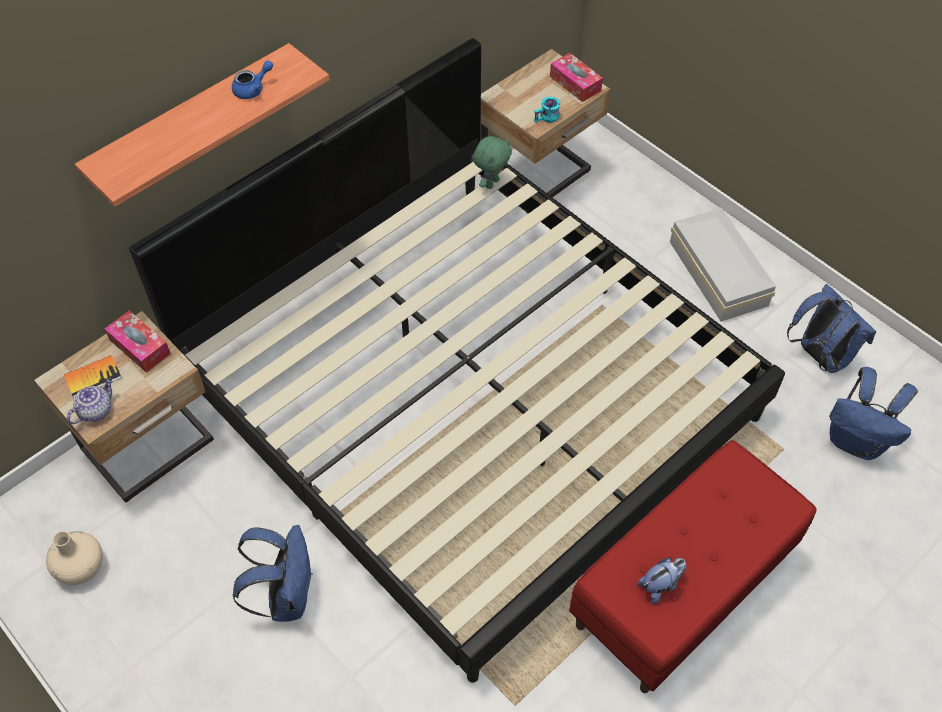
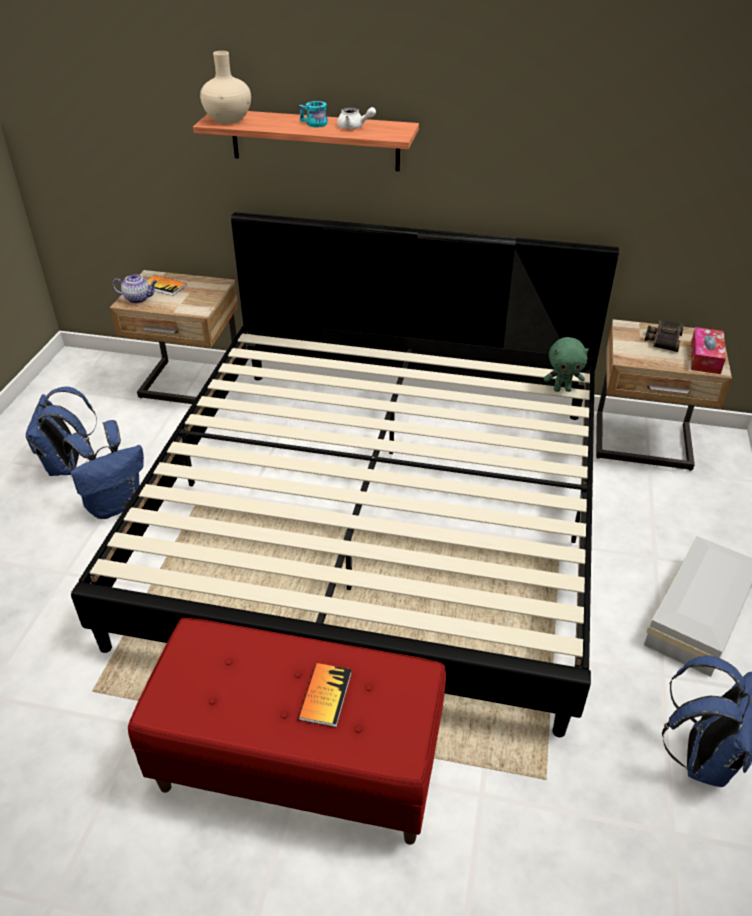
camera: 55 degrees right, 15 degrees down
beige vase [46,531,103,585] -> beige vase moved to [200,51,251,124]
tissue box [105,311,171,373] -> none
blue teapot [232,60,273,99] -> white teapot [337,107,376,129]
turquoise mug [534,97,560,123] -> turquoise mug moved to [299,101,328,127]
plush toy [638,558,687,604] -> none
blue backpack [829,367,918,460] -> blue backpack moved to [26,387,97,476]
none -> book [298,663,352,727]
none -> binoculars [645,321,684,352]

